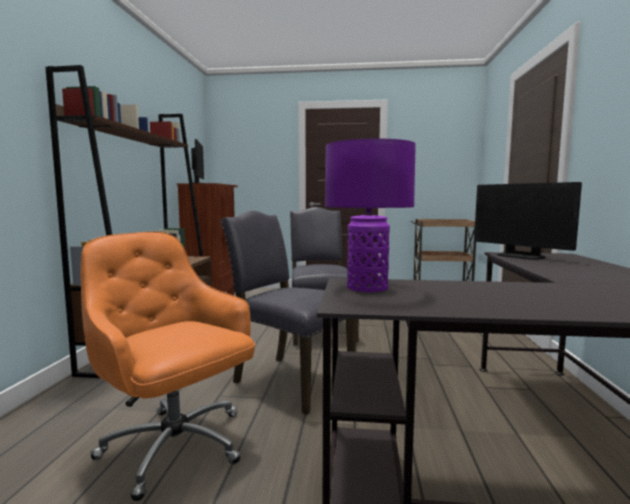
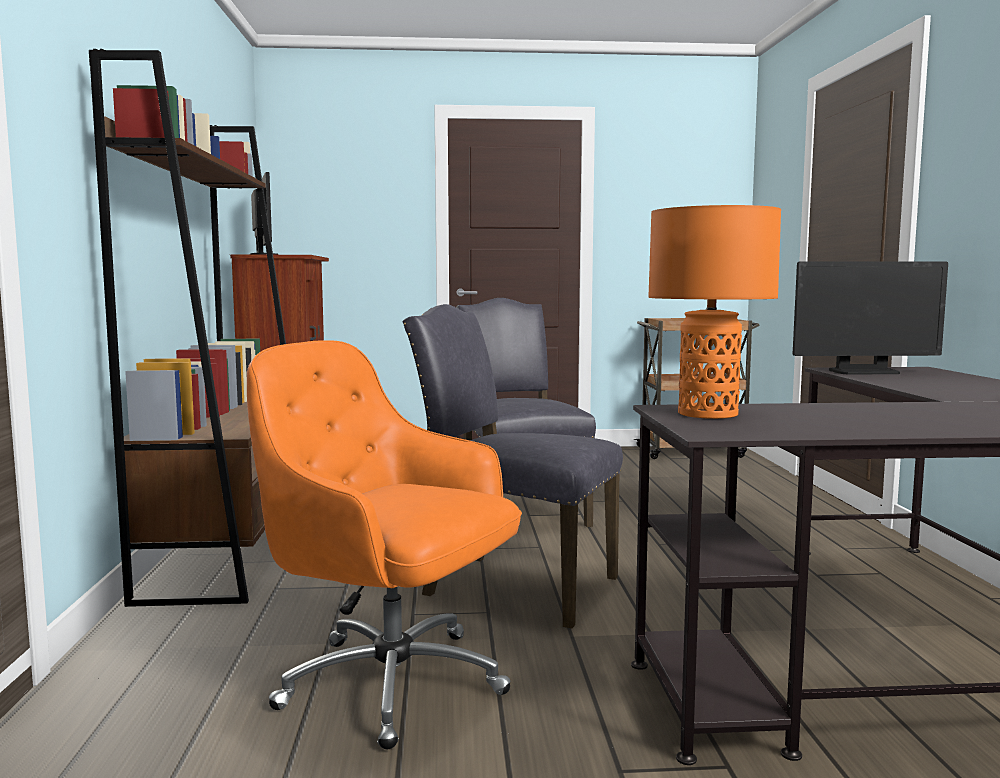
camera: 10 degrees left, 0 degrees up
purple table lamp [325,139,416,292] -> orange table lamp [648,205,781,419]
monitor [474,182,582,260] -> monitor turned 45 degrees counterclockwise [793,261,948,374]

